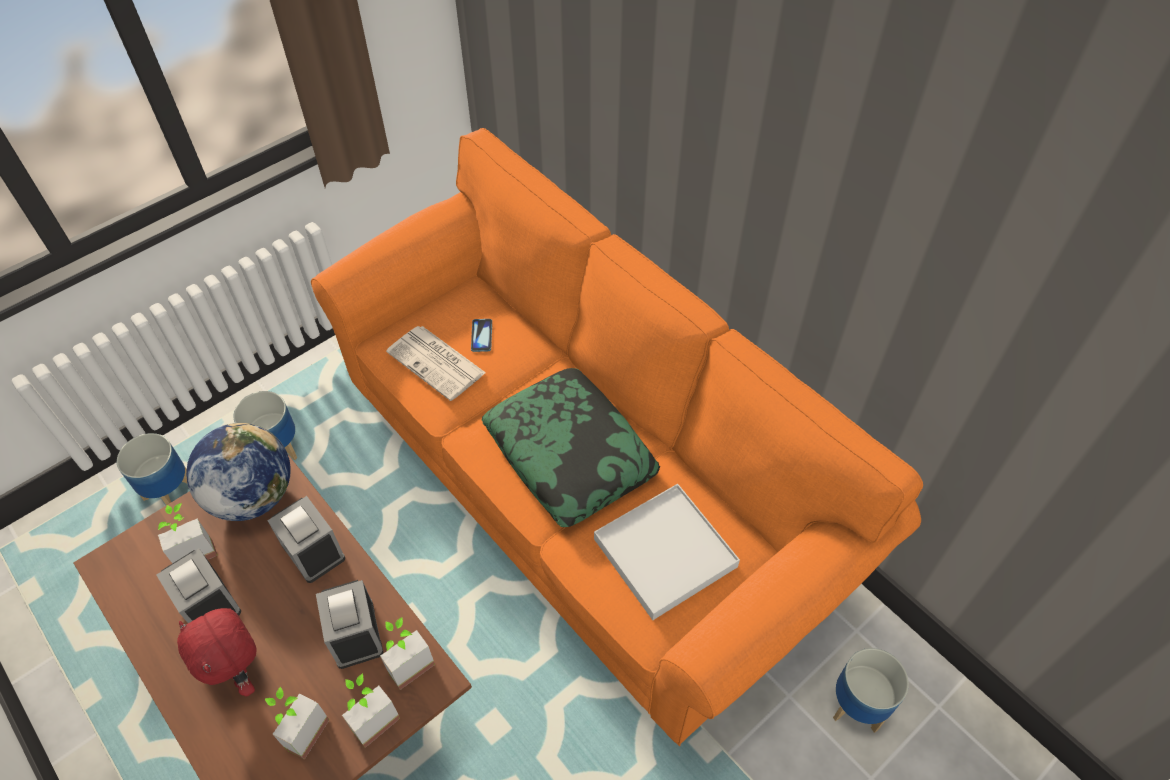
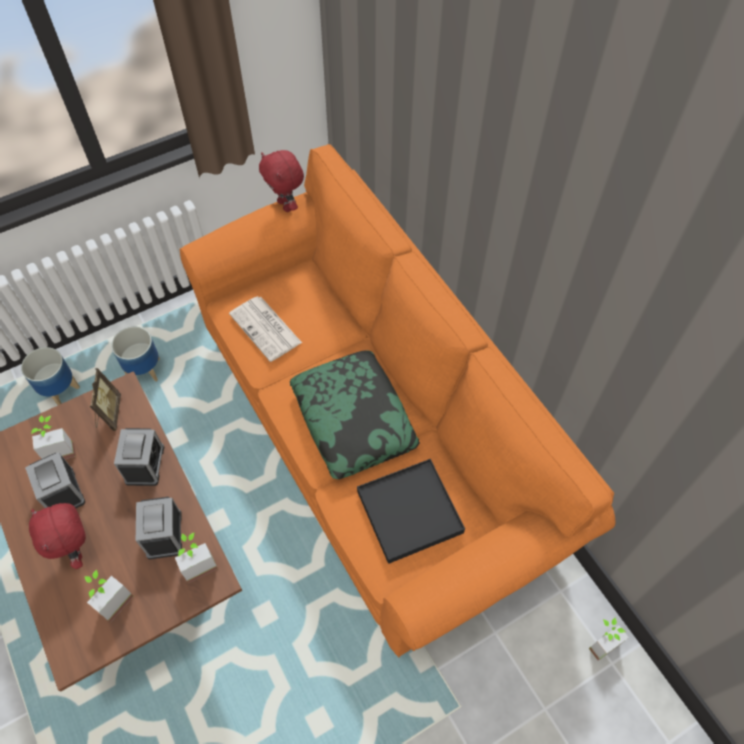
camera: 10 degrees right, 5 degrees up
globe [186,423,291,521] -> picture frame [89,368,121,431]
alarm clock [267,496,345,583] -> alarm clock turned 150 degrees counterclockwise [114,428,164,486]
potted plant [342,673,400,748] -> potted plant moved to [589,618,629,661]
phone [471,319,492,352] -> none
white tray [594,484,740,620] -> black tray [357,459,465,564]
planter [833,648,909,733] -> none
none -> red plush toy [259,150,304,212]

